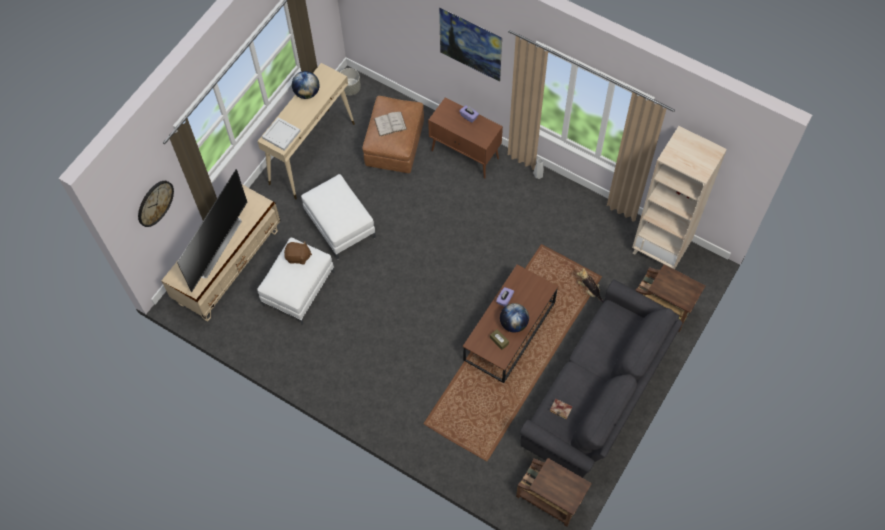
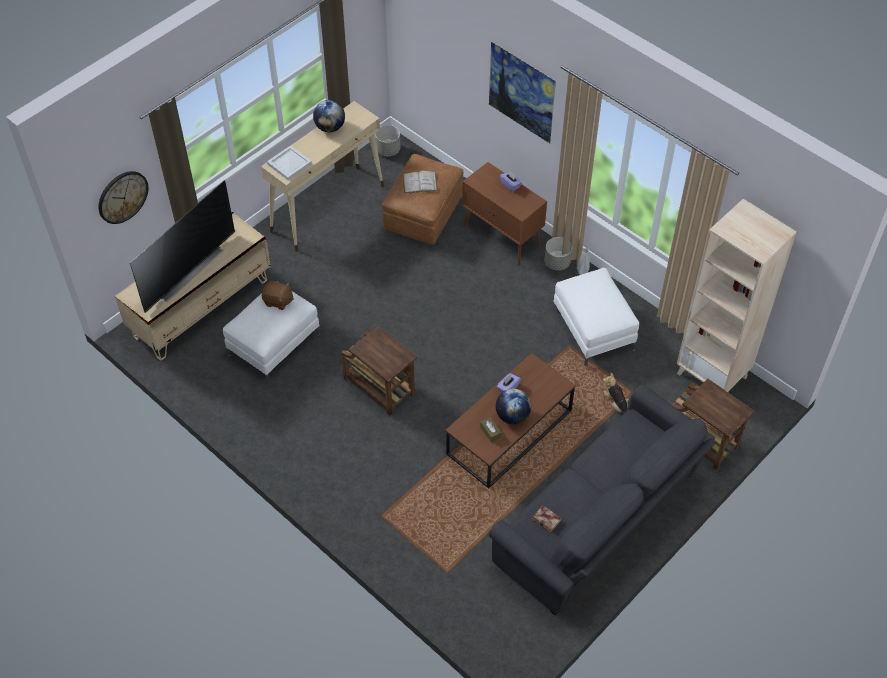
camera: 10 degrees right, 10 degrees down
white ottoman [301,174,376,260] -> white ottoman moved to [553,268,639,366]
brown side table [516,458,592,527] -> brown side table moved to [341,326,417,416]
none -> grey planter [545,237,572,270]

